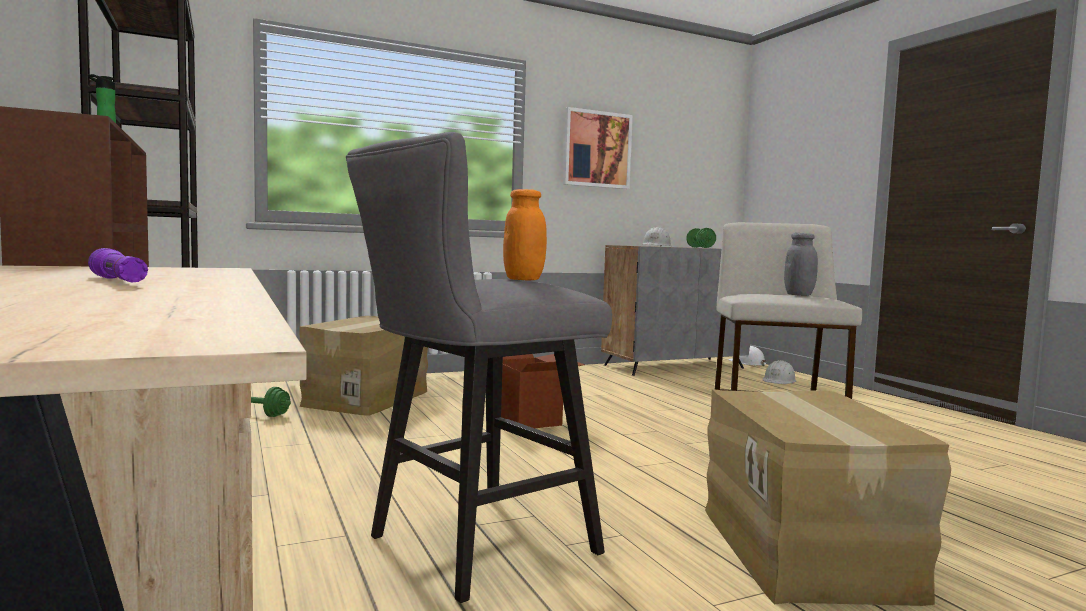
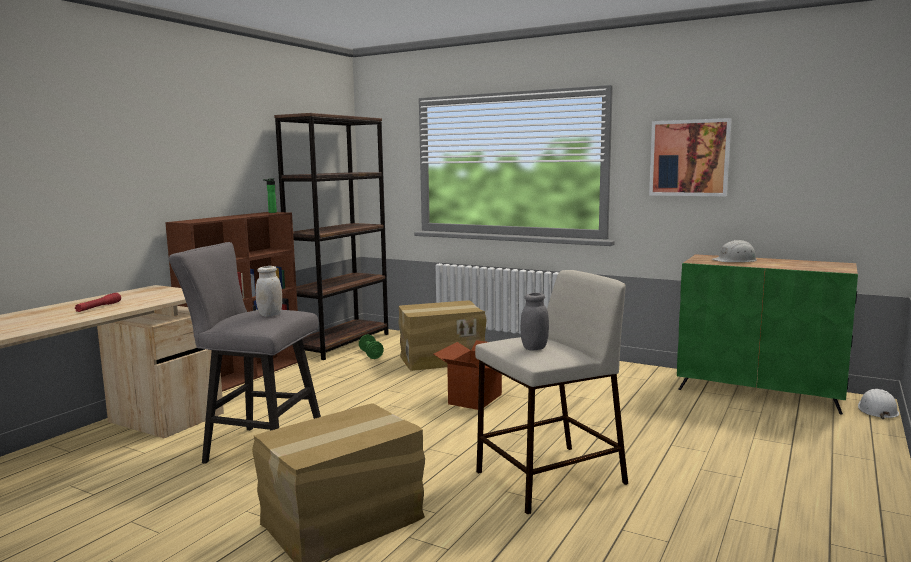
camera: 55 degrees right, 5 degrees up
purple flashlight [88,248,148,283] -> red flashlight [75,293,121,312]
orange jar [503,189,547,280] -> white jar [256,266,282,317]
grey cabinet [601,245,751,376] -> green cabinet [677,254,858,415]
green dumbbell [686,228,716,248] -> none
white hard hat [763,360,796,384] -> none

